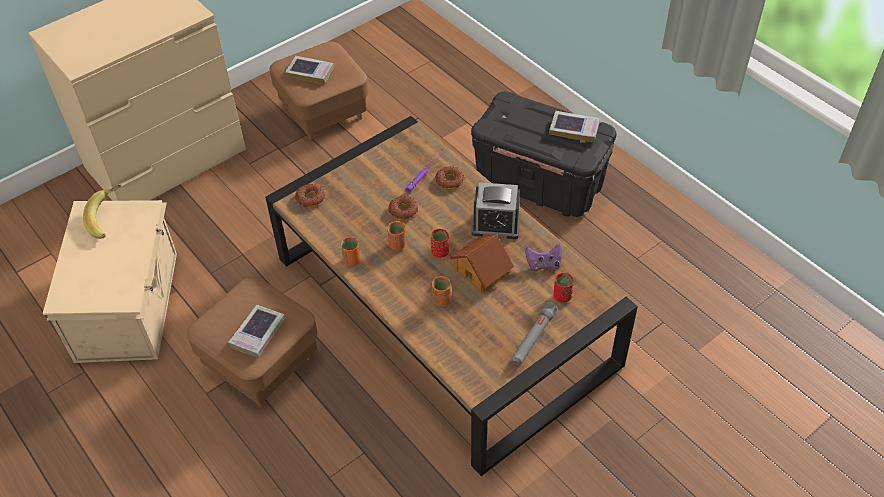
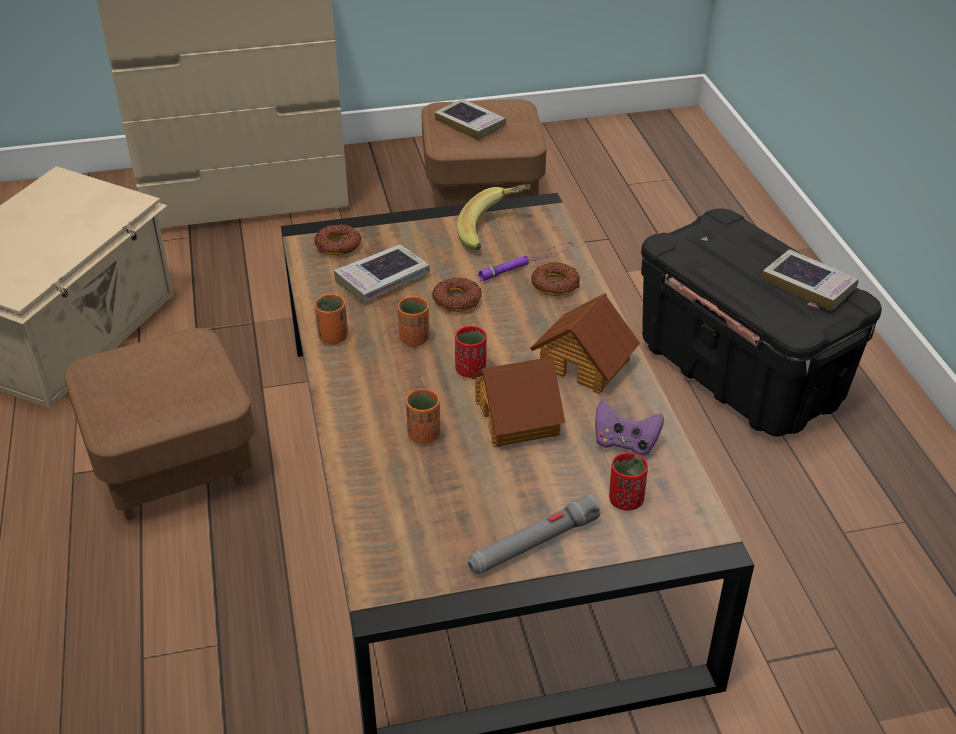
camera: 25 degrees right, 10 degrees down
banana [83,184,122,239] -> banana moved to [457,184,531,250]
book [228,305,285,357] -> book moved to [334,245,430,302]
alarm clock [471,182,521,239] -> toy house [530,293,640,394]

